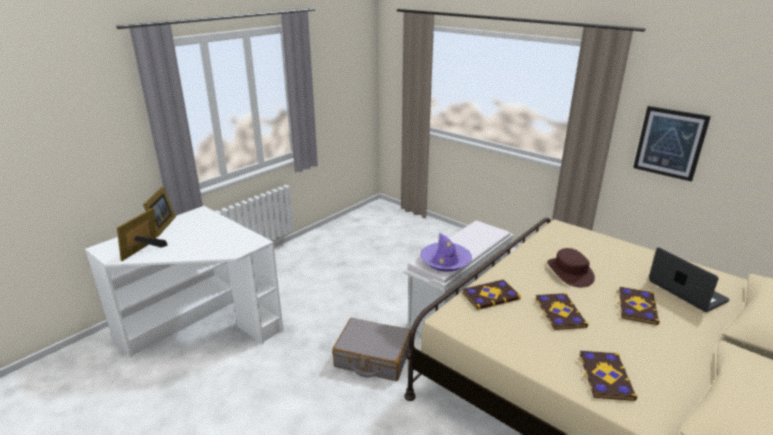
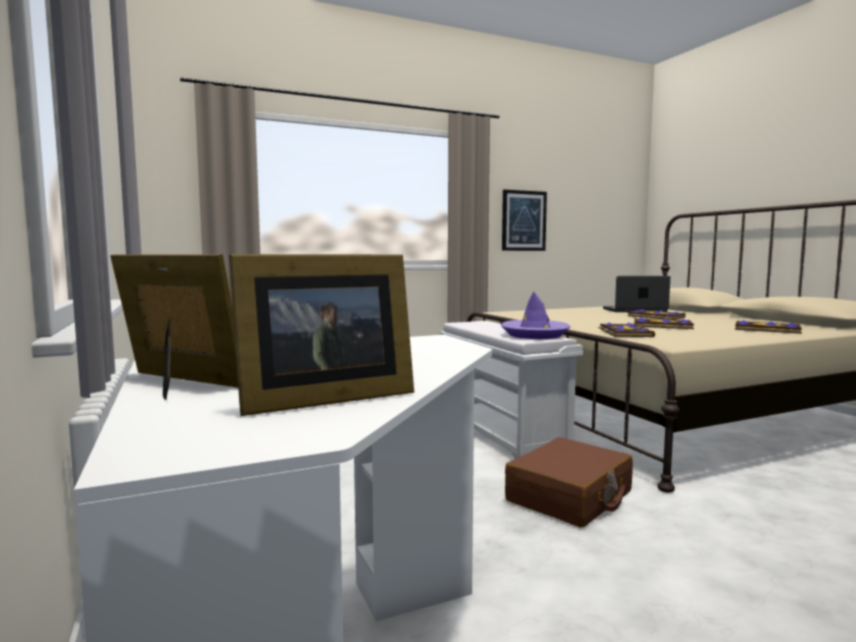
camera: 65 degrees left, 20 degrees down
picture frame [117,208,168,261] -> picture frame turned 75 degrees counterclockwise [229,254,414,416]
grey suitcase [332,318,411,381] -> brown suitcase [505,437,633,528]
brown hat [547,248,595,287] -> none

